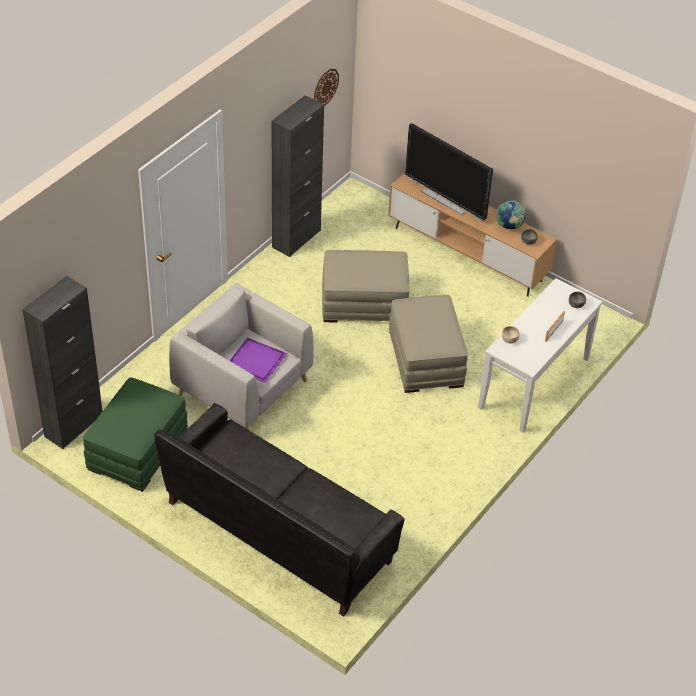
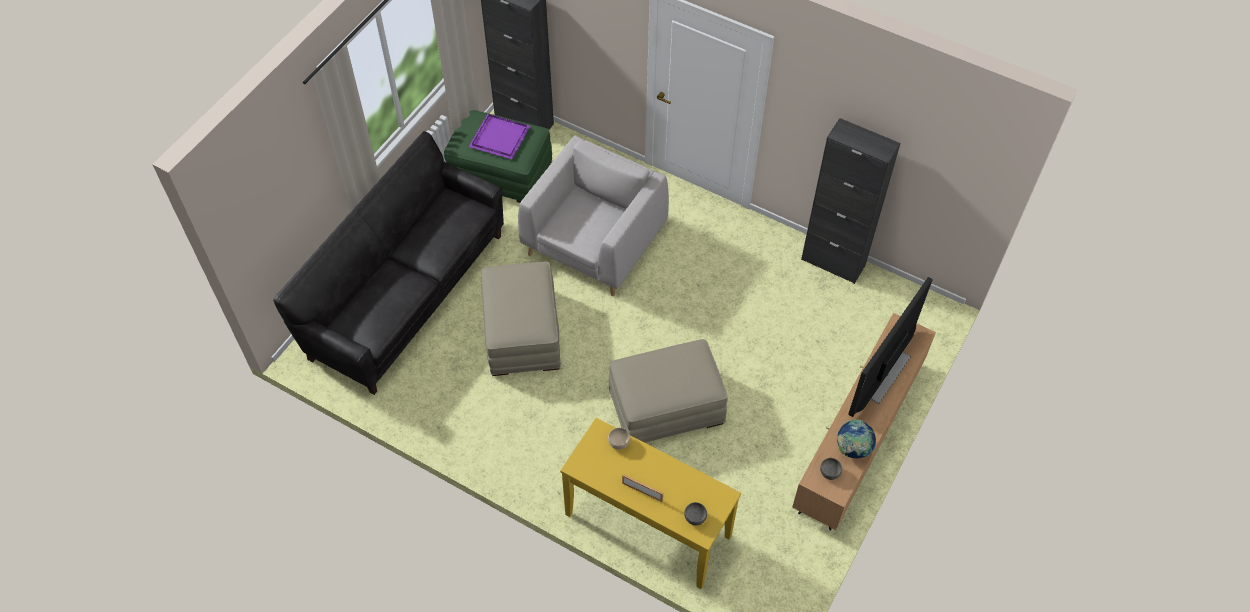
camera: 85 degrees right, 10 degrees up
purple tray [229,338,287,383] -> purple tray moved to [469,114,530,159]
wall clock [314,69,339,106] -> none
beige ottoman [322,250,409,323] -> beige ottoman moved to [481,262,561,376]
white console table [478,278,602,433] -> yellow console table [560,418,741,589]

